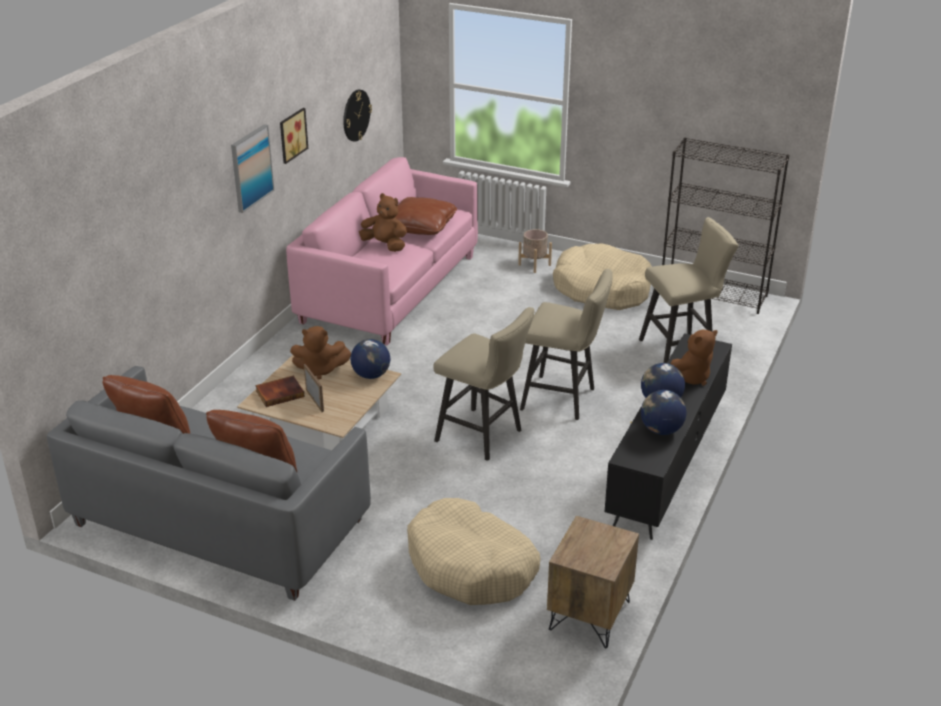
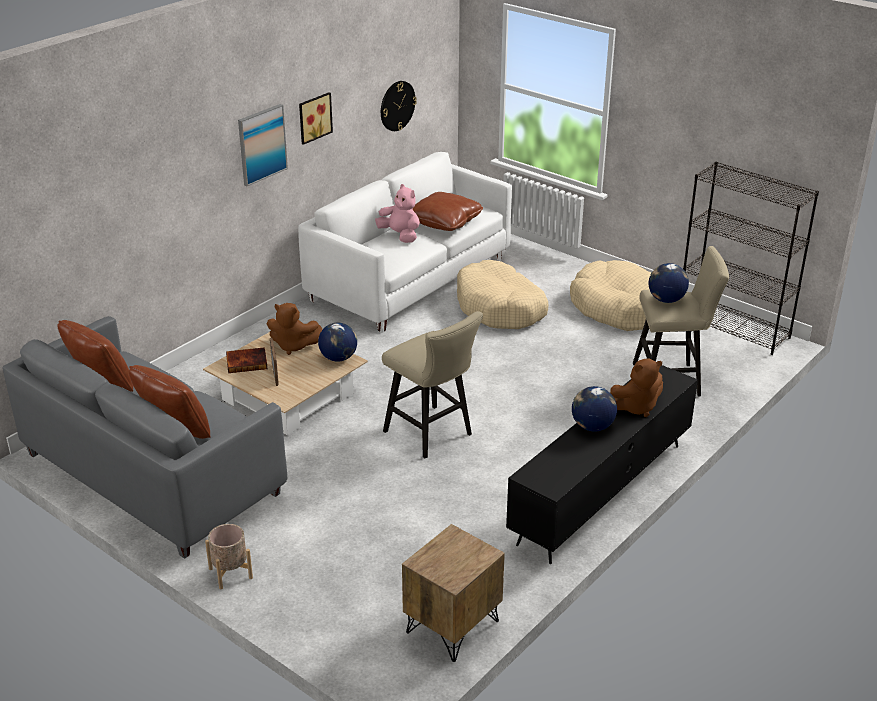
camera: 15 degrees right, 0 degrees up
pink sofa [286,157,478,345] -> white sofa [298,152,512,333]
brown plush toy [359,193,407,252] -> pink plush toy [375,184,420,243]
beige dog bed [407,498,541,605] -> beige dog bed moved to [457,260,548,329]
beige planter [518,229,552,273] -> beige planter moved to [205,524,253,590]
beige stool [520,269,613,420] -> none
globe [641,390,686,435] -> globe moved to [649,263,689,303]

